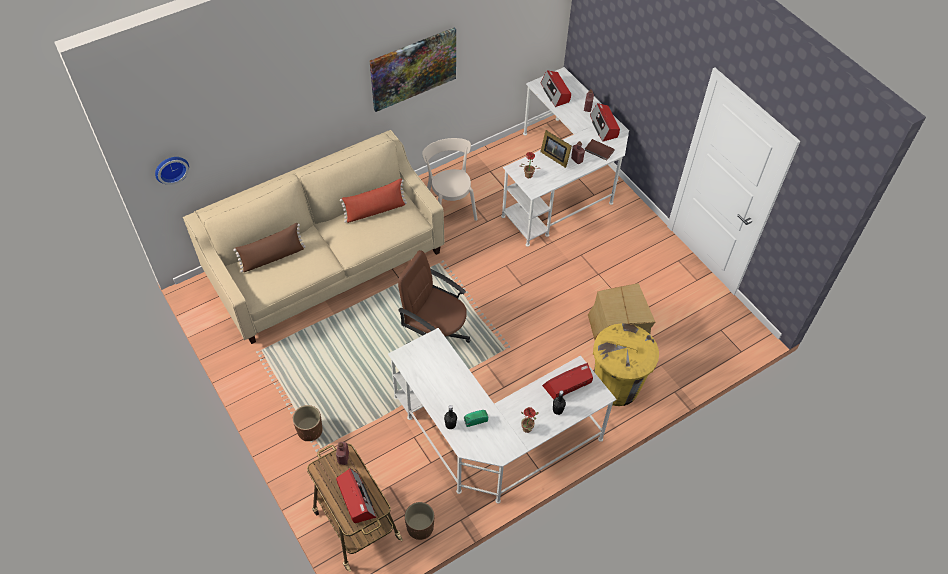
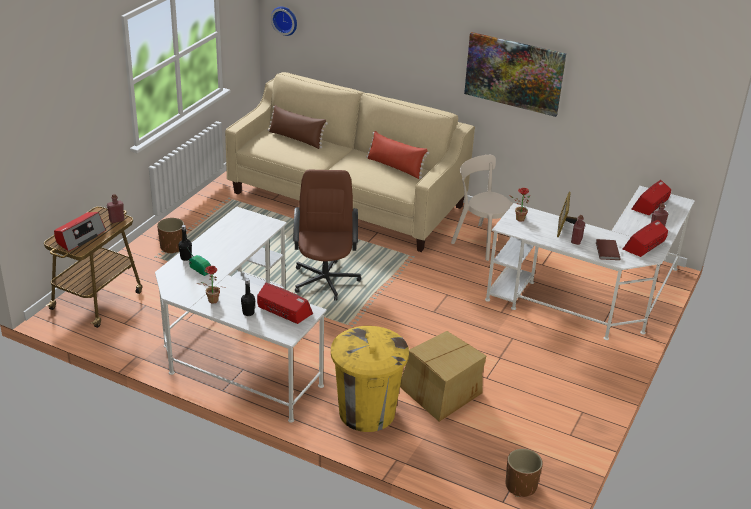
camera: 60 degrees right, 20 degrees down
brown planter [405,502,434,540] -> brown planter moved to [506,449,543,497]
beige chair [422,138,478,221] -> beige chair turned 90 degrees counterclockwise [451,155,513,261]

